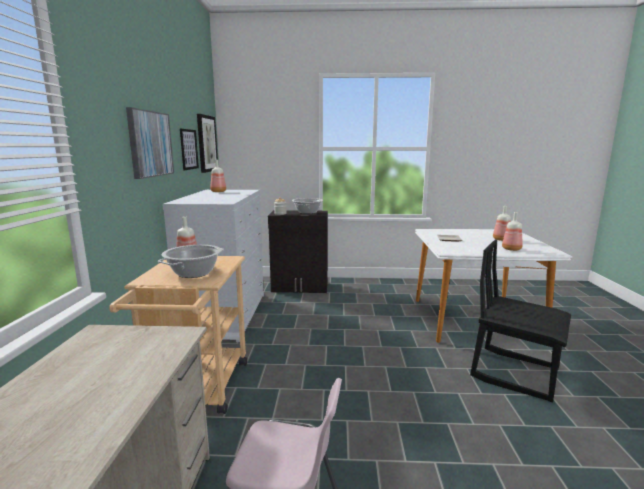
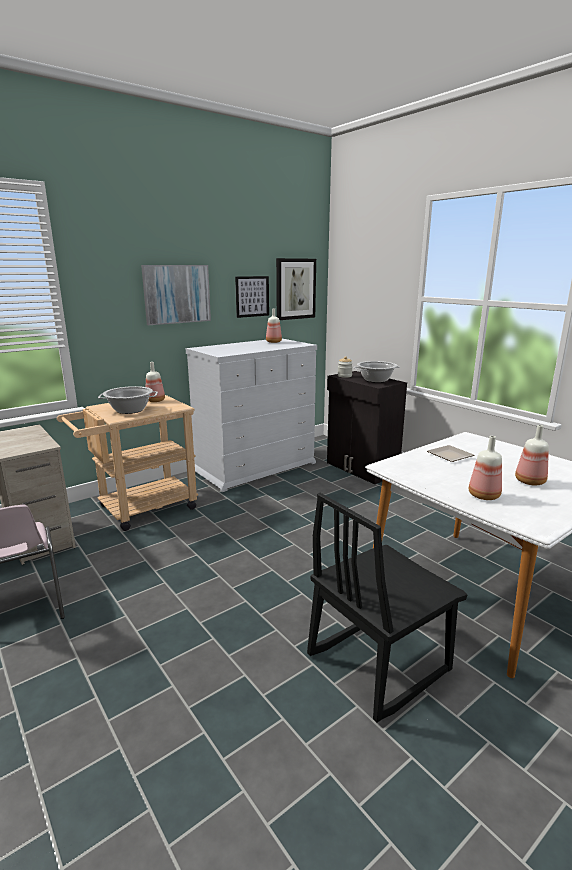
camera: 50 degrees right, 5 degrees up
black chair [470,240,571,403] -> black chair turned 120 degrees counterclockwise [307,493,467,723]

